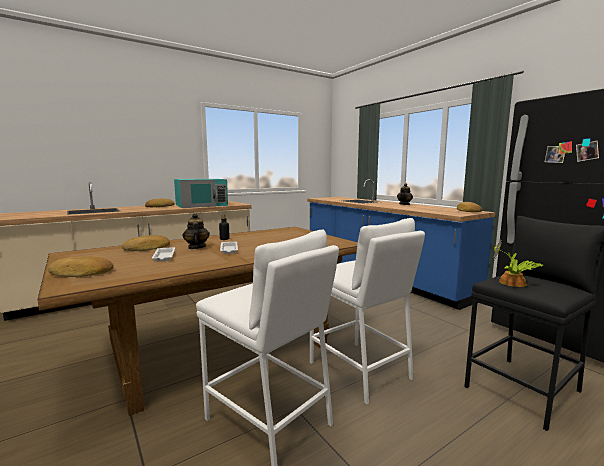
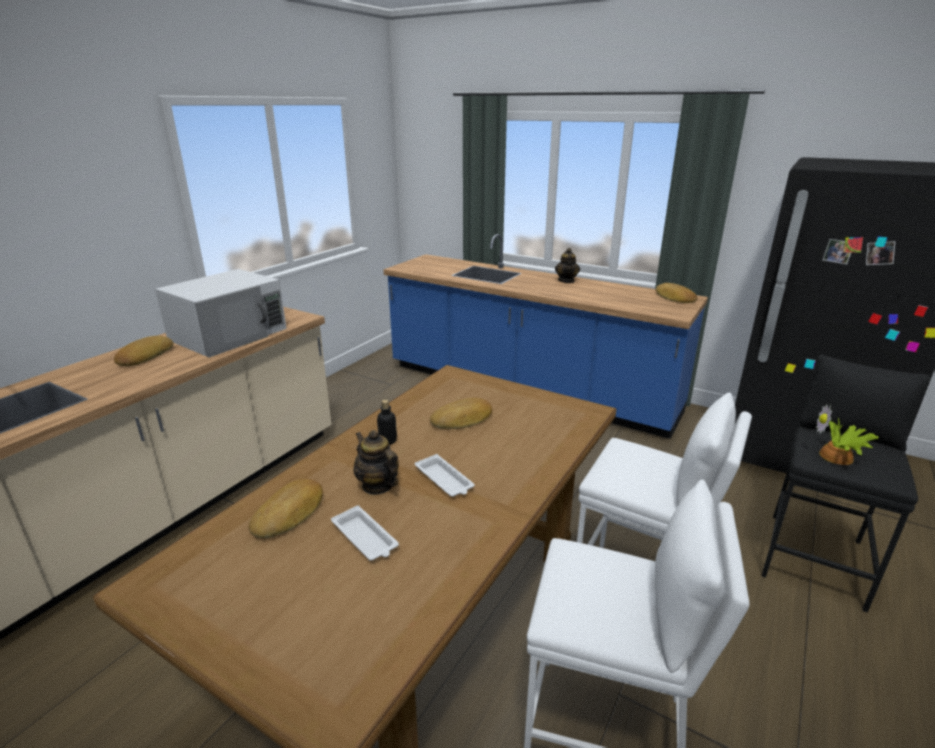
camera: 25 degrees left, 15 degrees up
bread [48,256,114,277] -> bread moved to [430,398,493,429]
turquoise microwave [174,179,228,208] -> white microwave [155,269,287,358]

